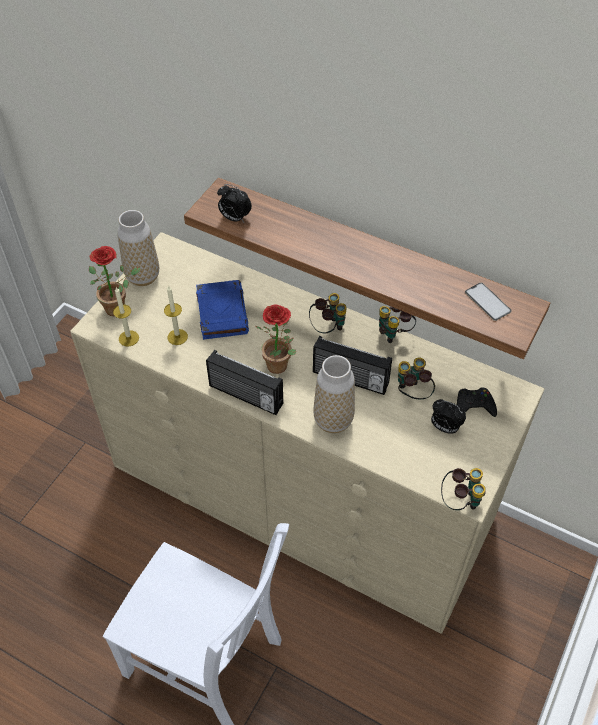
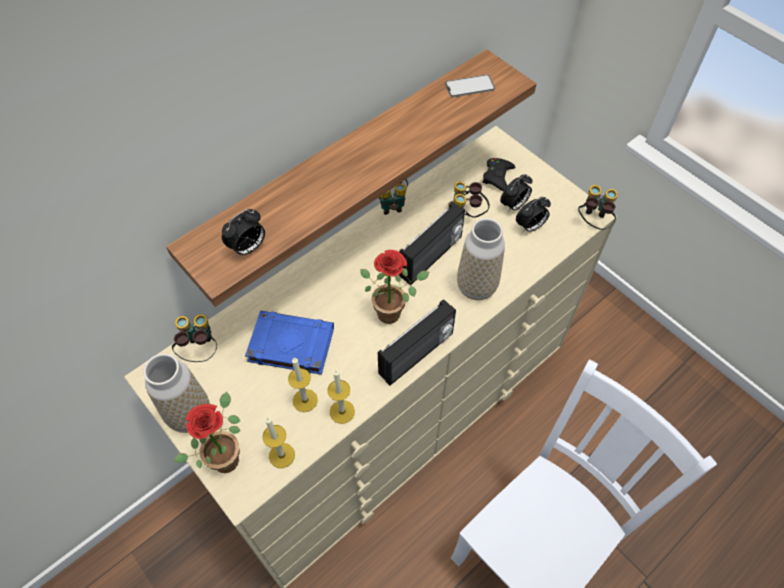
camera: 70 degrees left, 5 degrees up
binoculars [309,293,347,333] -> binoculars moved to [172,314,217,362]
none -> candle [328,370,355,424]
none -> alarm clock [516,197,551,233]

